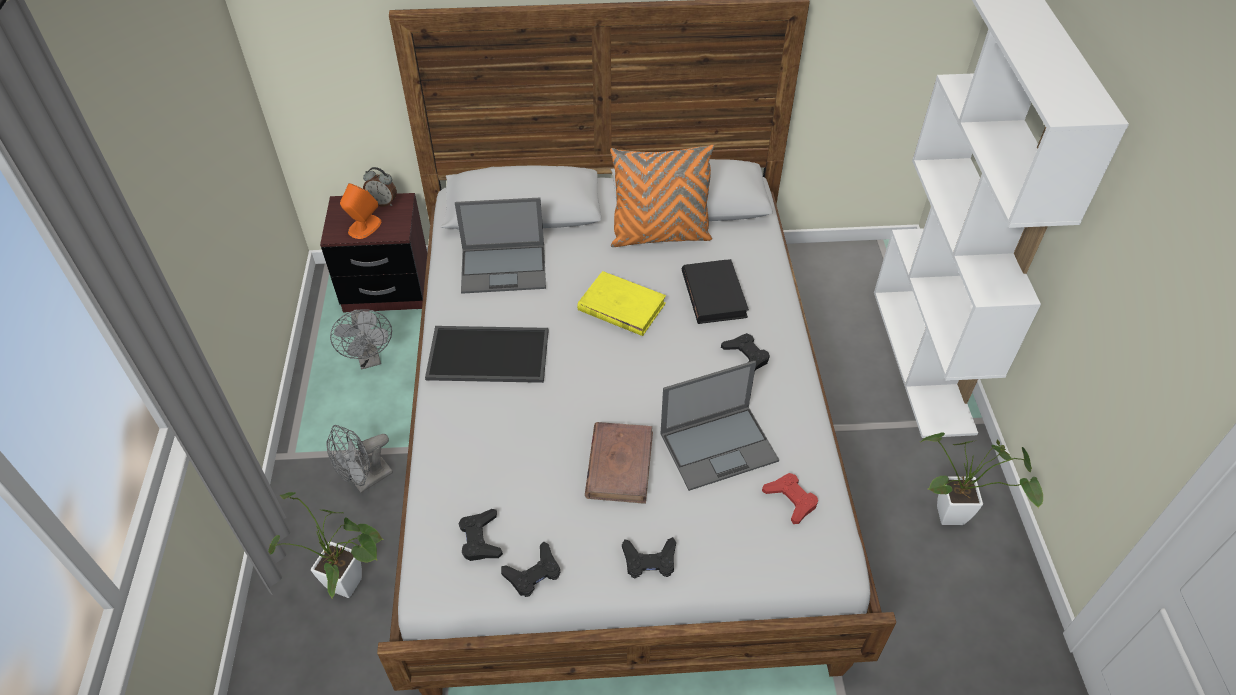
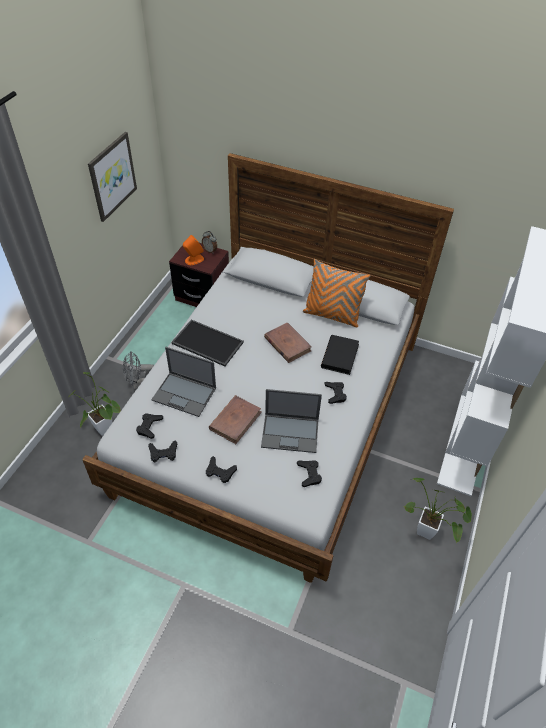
camera: 25 degrees right, 0 degrees up
grey fan [330,309,392,369] -> none
laptop [455,198,546,294] -> laptop moved to [151,347,216,417]
yellow book [577,271,666,336] -> brown book [264,322,312,363]
red game controller [762,473,818,524] -> black game controller [297,460,322,487]
none -> picture [88,132,137,222]

